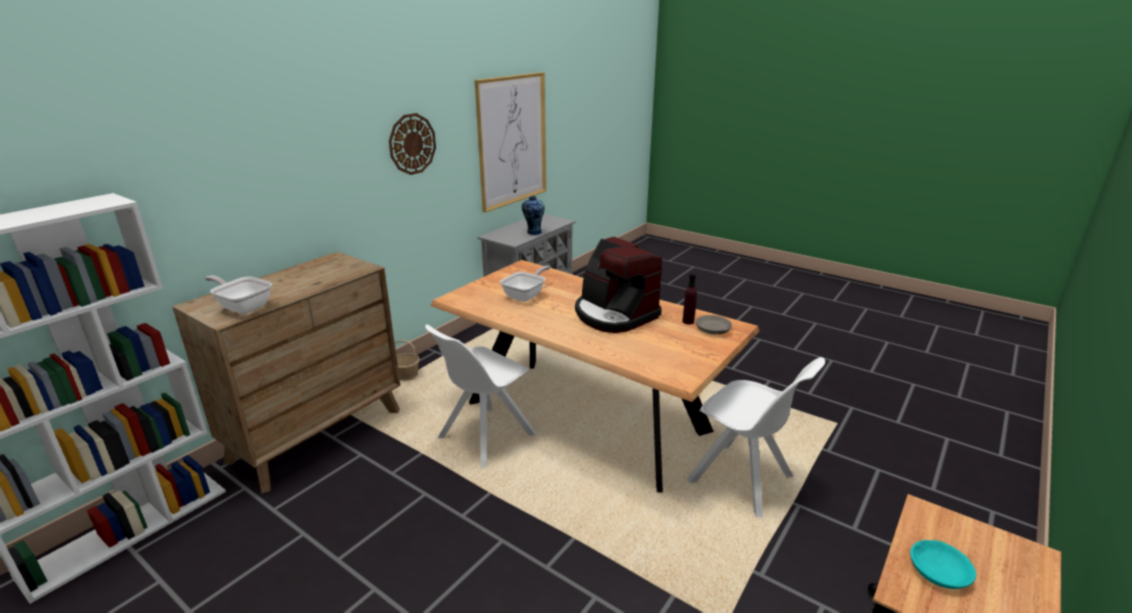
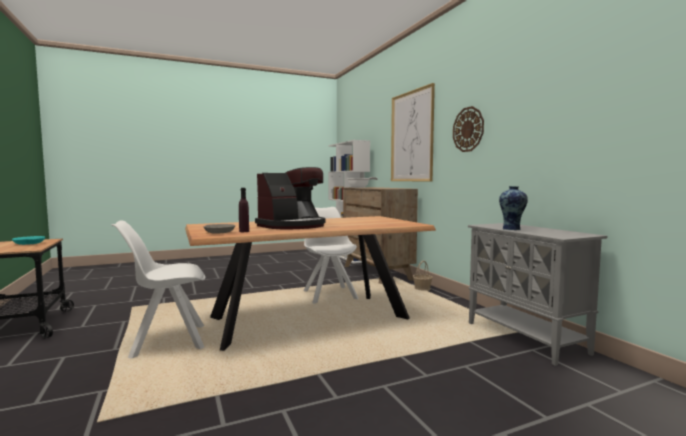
camera: 120 degrees right, 20 degrees down
picture [475,72,546,212] -> picture moved to [391,83,435,181]
frying pan [500,266,550,302] -> none
coffee machine [575,237,663,333] -> coffee machine turned 150 degrees clockwise [255,167,326,230]

